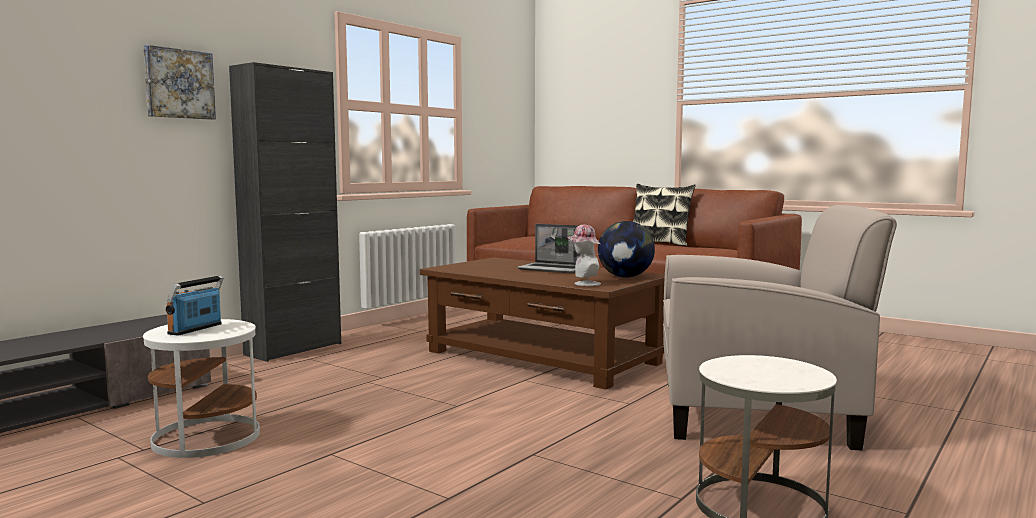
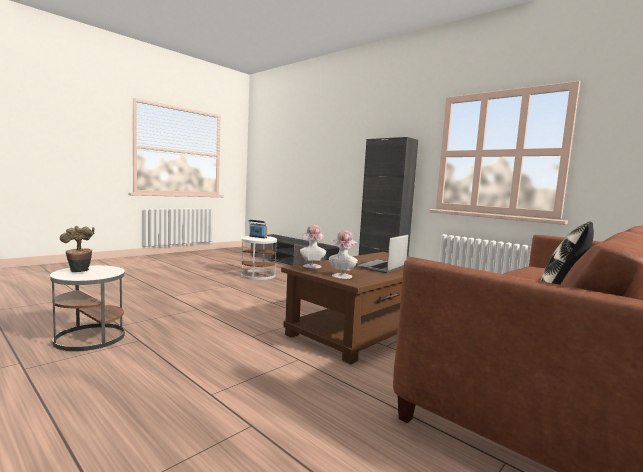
camera: 95 degrees right, 0 degrees up
picture [143,45,216,120] -> none
globe [598,221,655,278] -> hat [329,230,358,279]
beige armchair [663,205,897,451] -> none
none -> potted plant [60,226,95,272]

